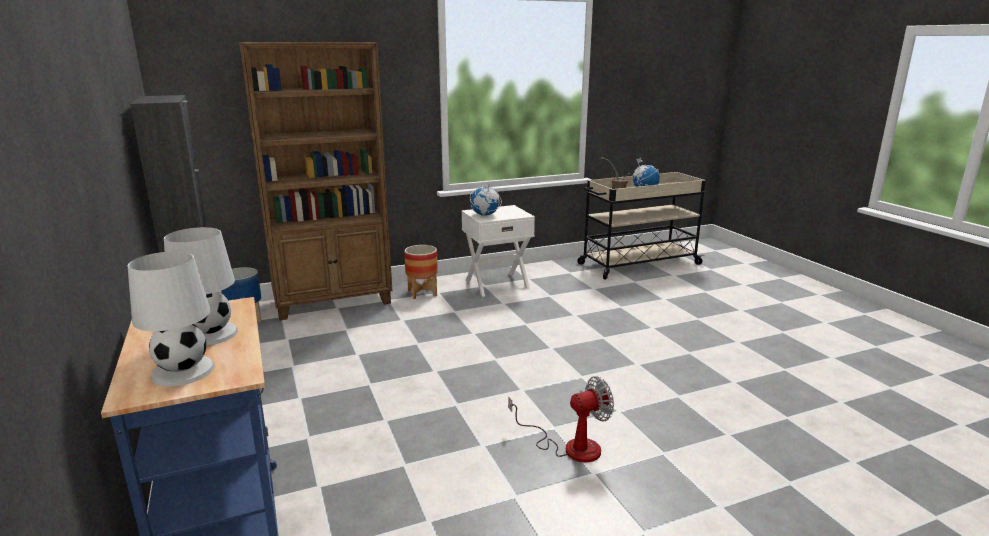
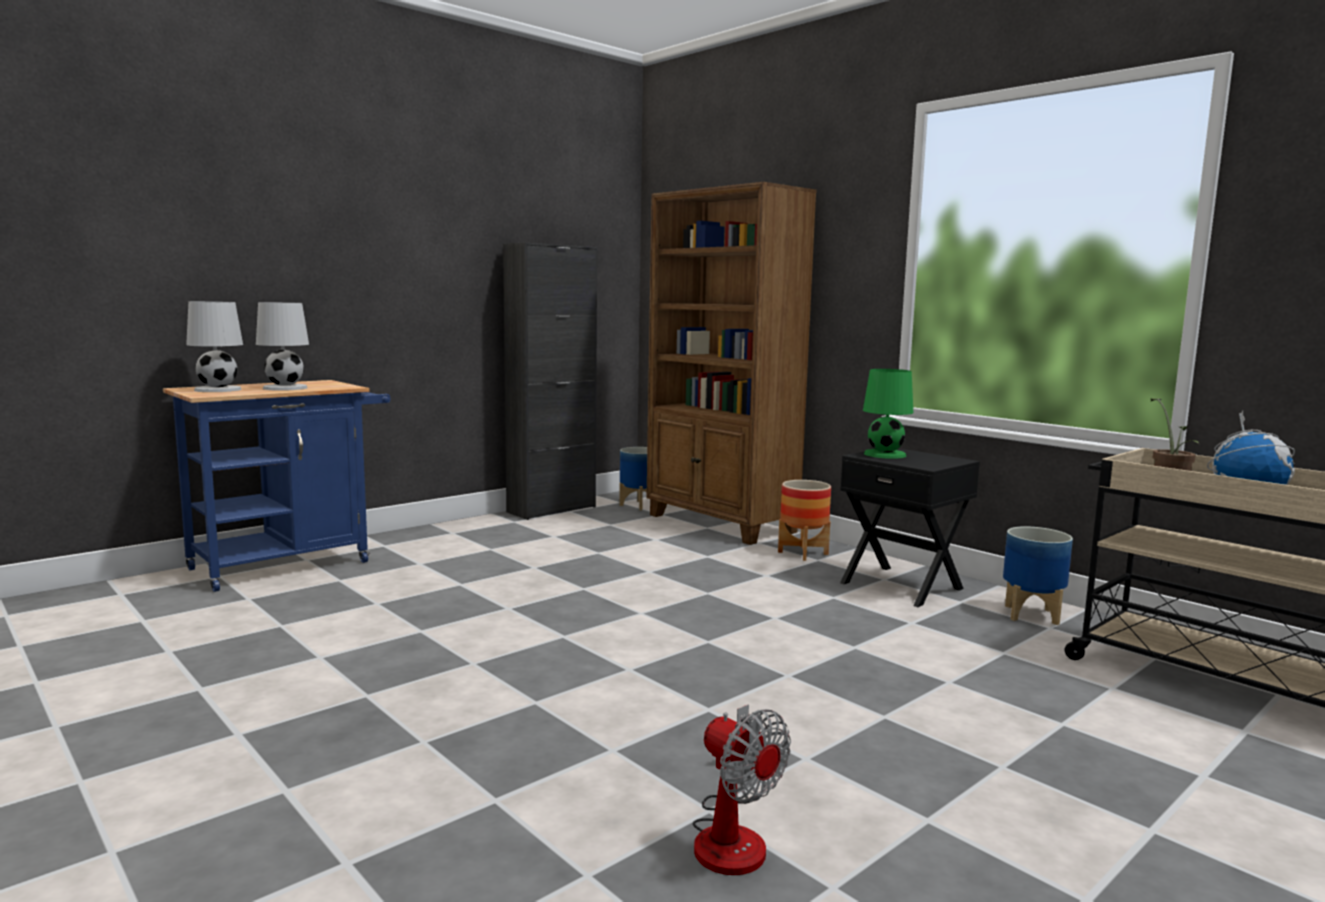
camera: 70 degrees right, 10 degrees down
white nightstand [462,205,535,297] -> black nightstand [840,448,980,607]
globe [470,181,502,216] -> green table lamp [863,369,913,459]
fan [508,376,614,463] -> fan moved to [693,704,791,875]
none -> planter [1003,526,1073,625]

